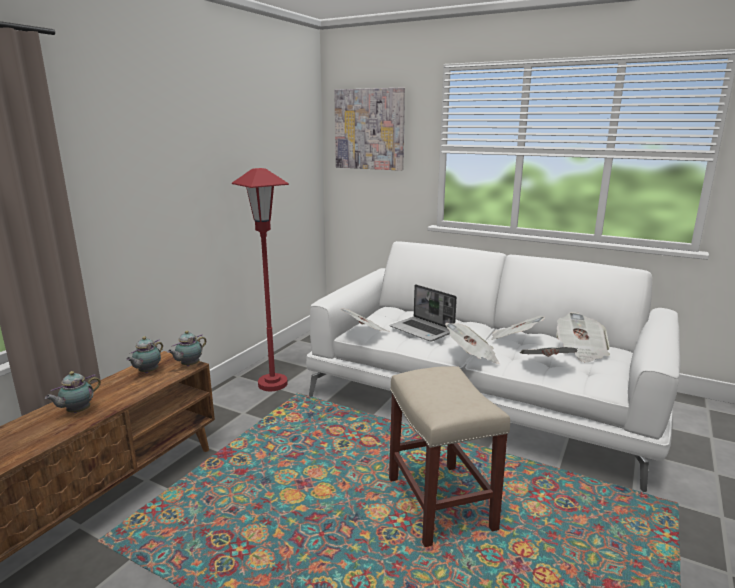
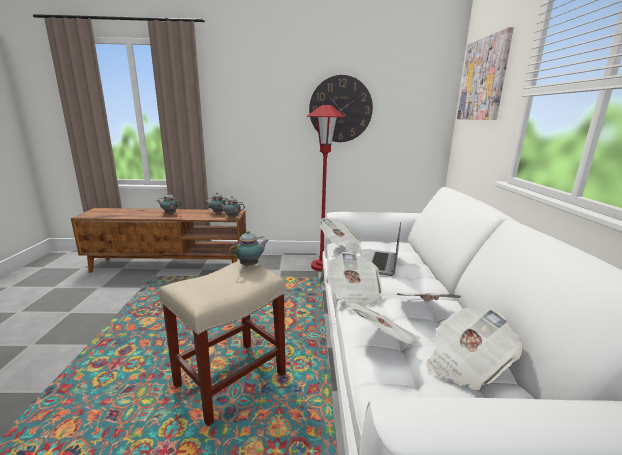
camera: 60 degrees right, 0 degrees up
none -> teapot [229,230,269,266]
none -> wall clock [309,75,373,142]

